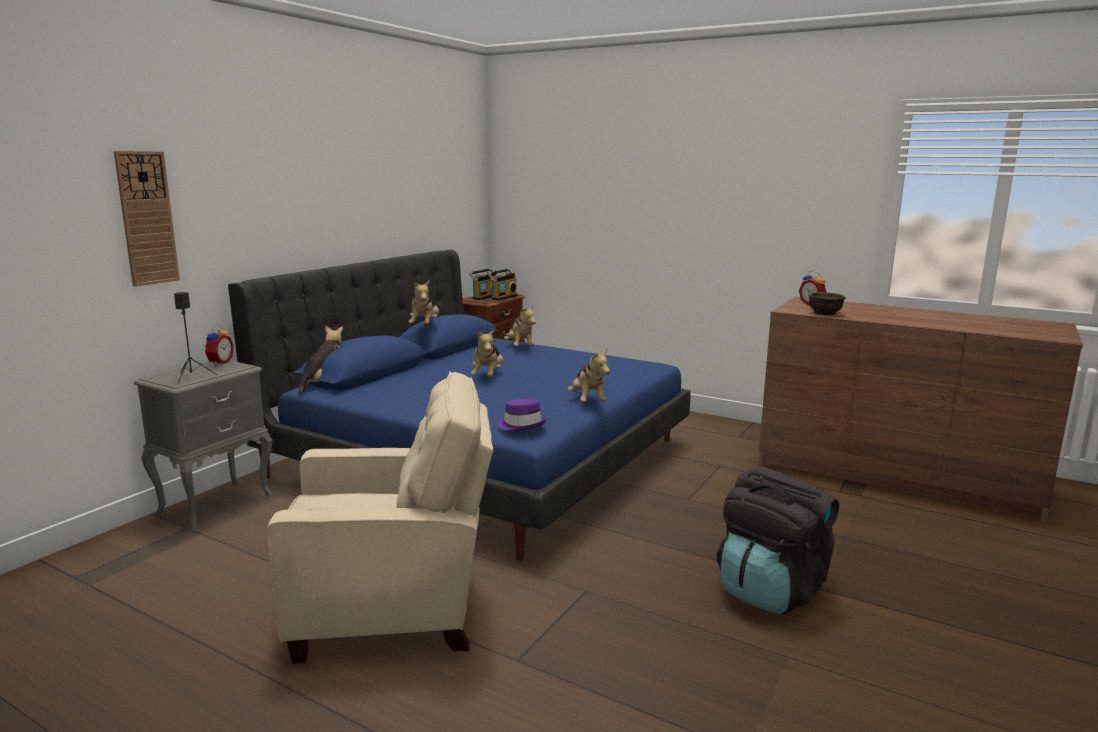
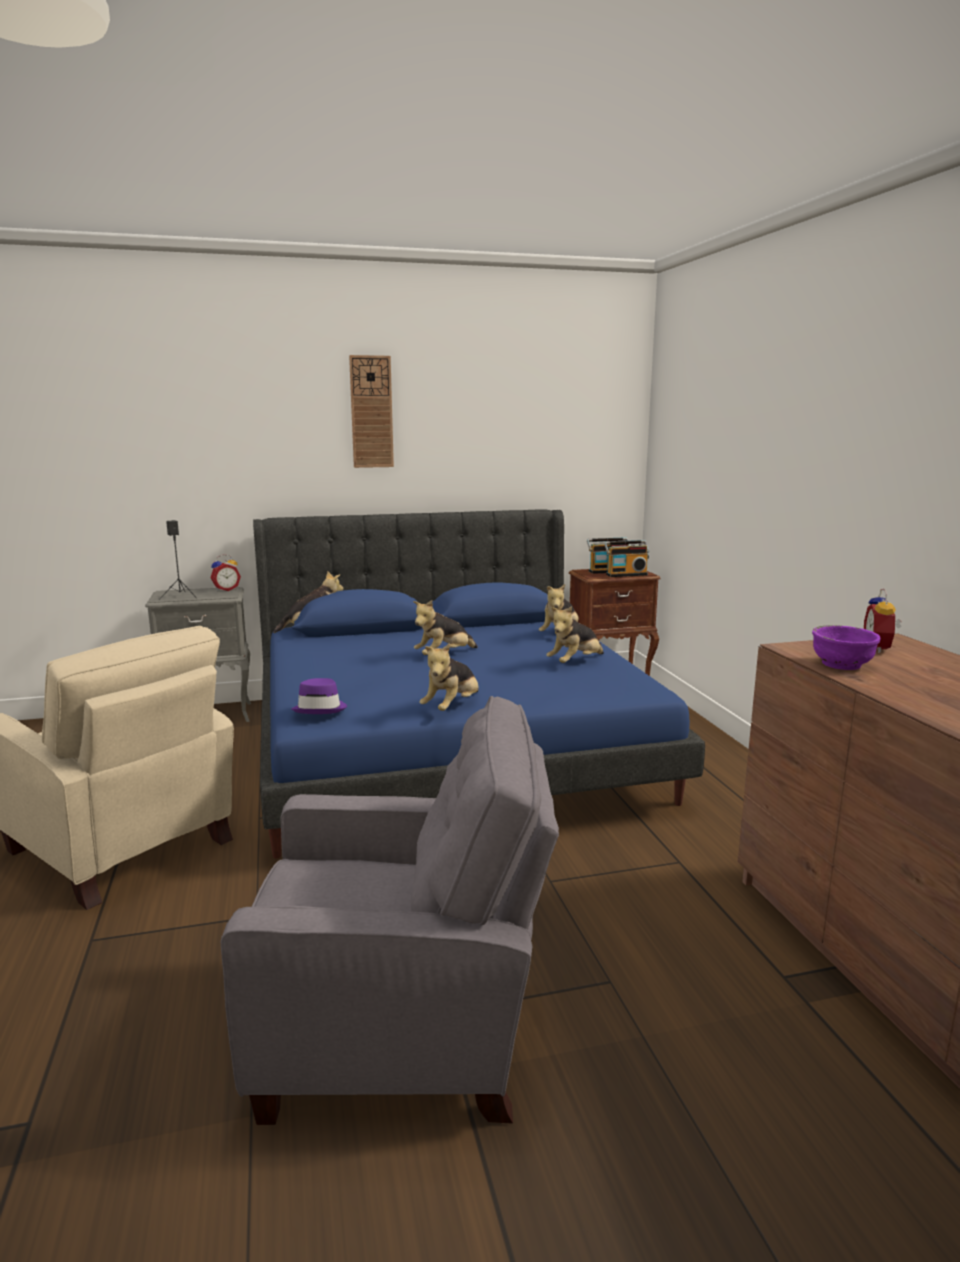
camera: 45 degrees right, 0 degrees up
wall clock [114,151,180,287] -> wall clock moved to [349,355,394,468]
plush toy [408,280,439,324] -> plush toy moved to [546,606,604,663]
black backpack [717,467,839,615] -> grey armchair [221,696,559,1125]
brown bowl [809,292,846,315] -> purple bowl [812,625,880,670]

